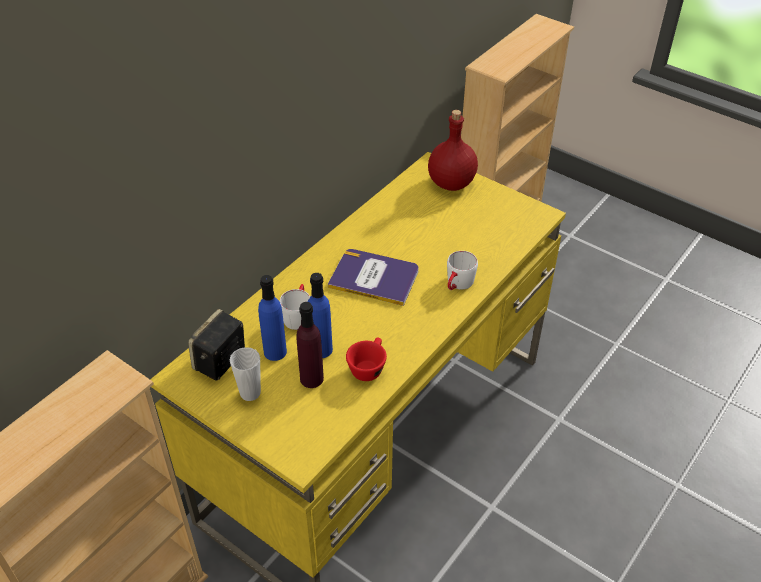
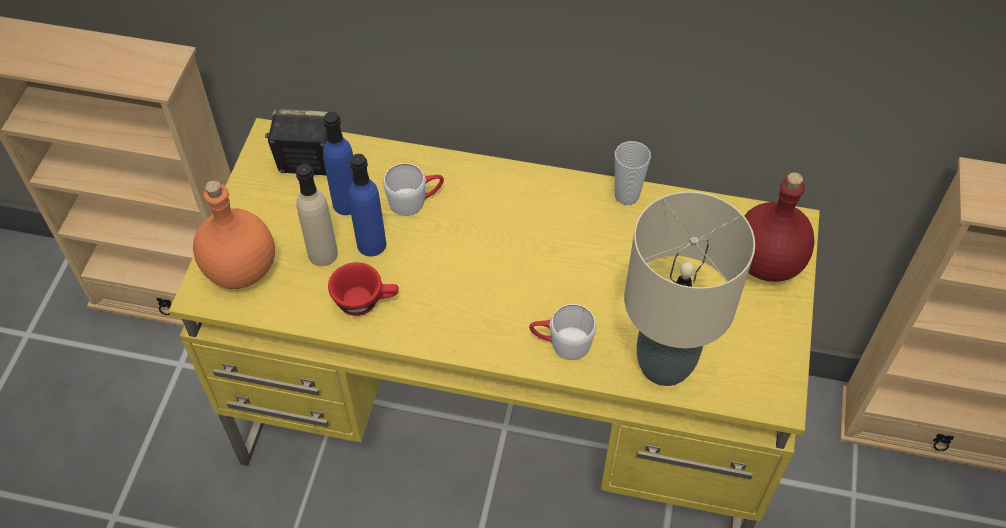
camera: 65 degrees right, 10 degrees up
cup [230,347,261,401] -> cup moved to [615,141,651,205]
purple bottle [296,302,324,388] -> beige bottle [296,164,338,266]
book [328,249,419,306] -> none
none -> orange bottle [193,180,275,289]
none -> beige table lamp [624,191,755,386]

